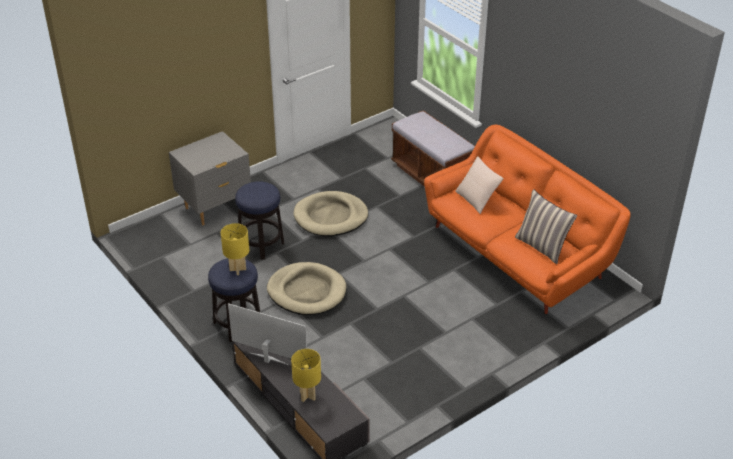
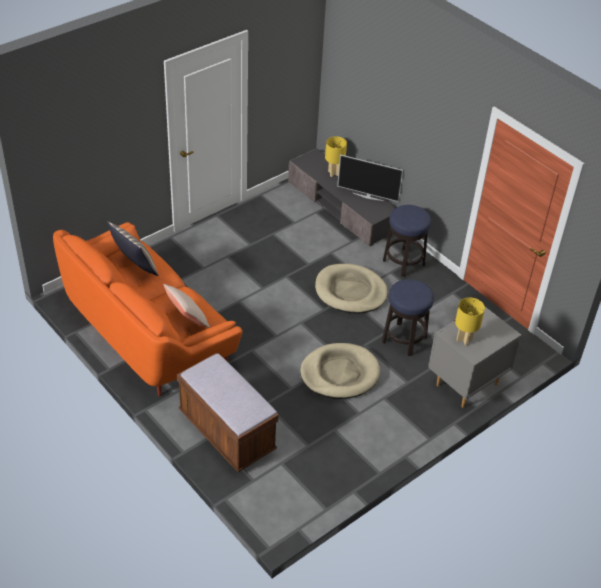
camera: 175 degrees right, 5 degrees up
yellow table lamp [221,223,249,275] -> yellow table lamp moved to [455,298,485,346]

